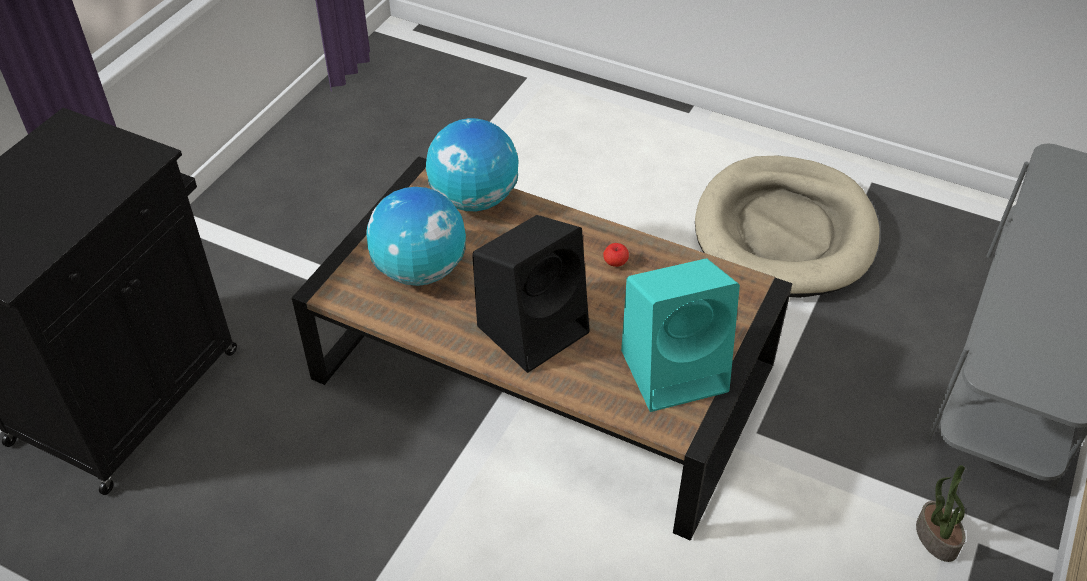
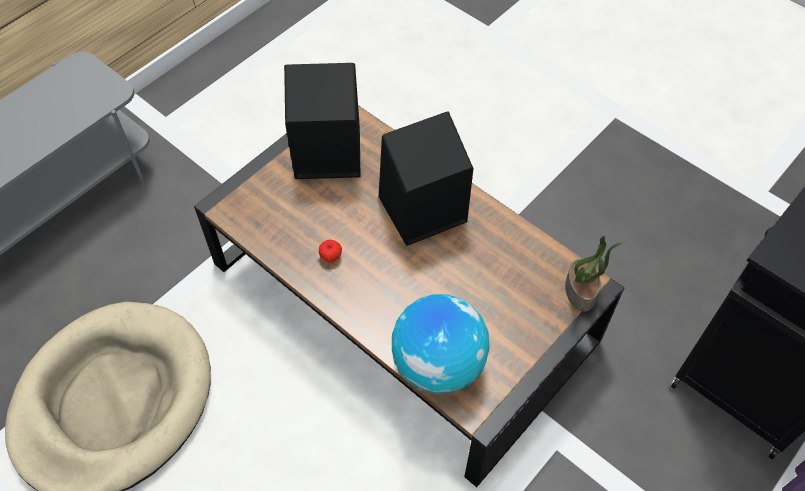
camera: 165 degrees left, 10 degrees up
globe [366,187,466,286] -> none
turquoise speaker [621,259,740,412] -> black speaker [284,63,360,179]
potted plant [916,465,965,562] -> potted plant moved to [565,236,622,312]

